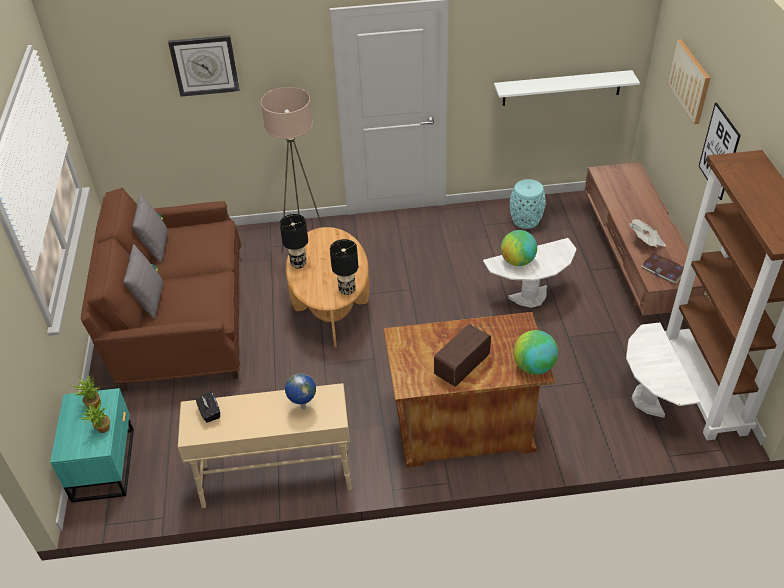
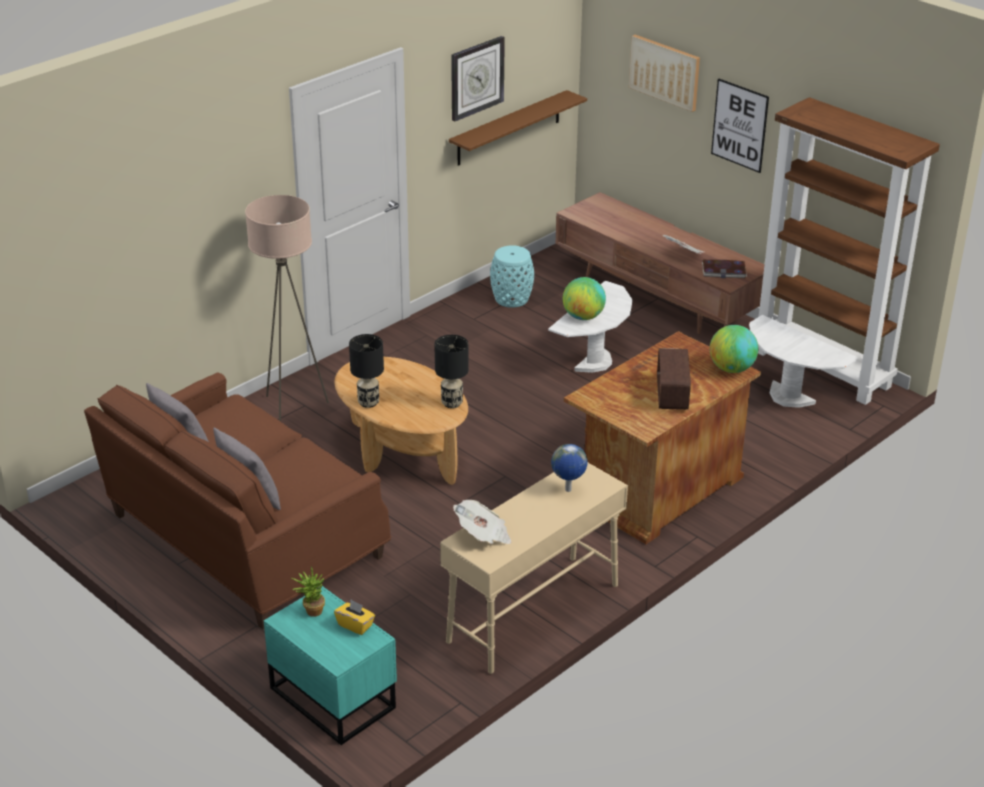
camera: 40 degrees left, 10 degrees down
potted plant [80,399,110,433] -> yellow tissue box [334,600,375,635]
wall clock [168,35,240,97] -> wall clock moved to [451,36,505,121]
black tissue box [196,391,220,423] -> newspaper [453,500,512,544]
white shelf [494,70,640,106] -> brown shelf [449,90,587,166]

